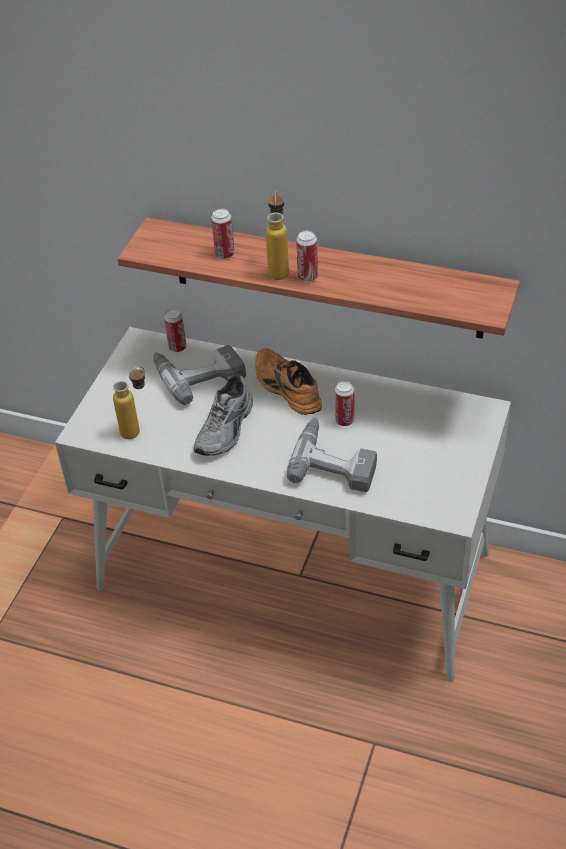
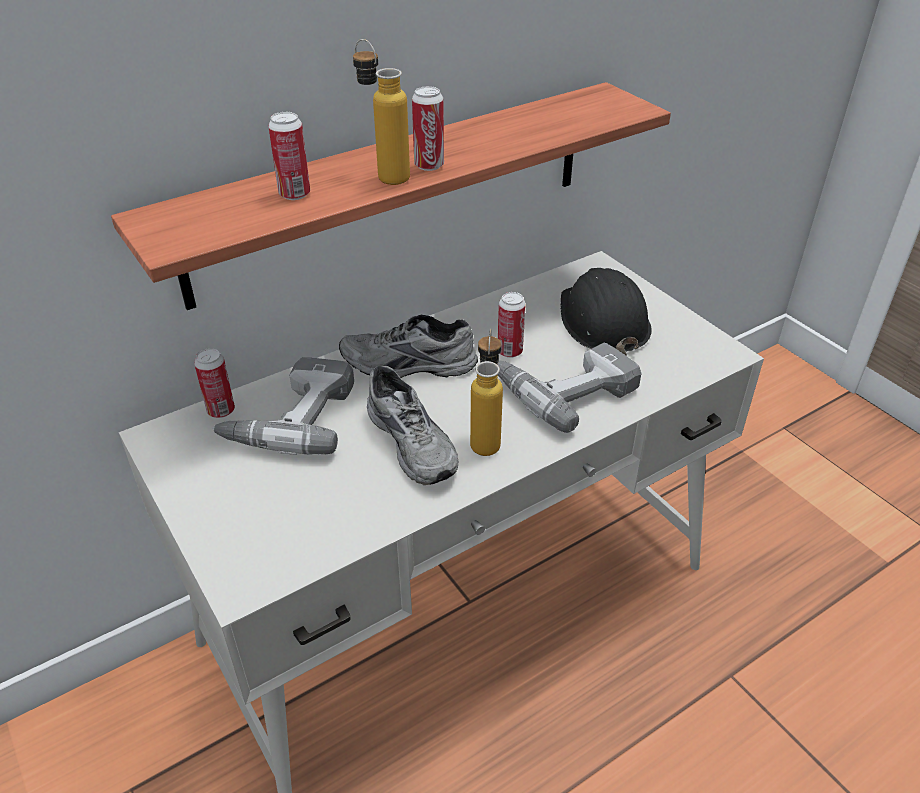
camera: 55 degrees left, 5 degrees down
bottle [113,367,145,439] -> bottle moved to [470,329,503,456]
orange shoe [255,348,322,415] -> grey shoe [339,315,478,378]
none -> black hard hat [561,268,652,356]

